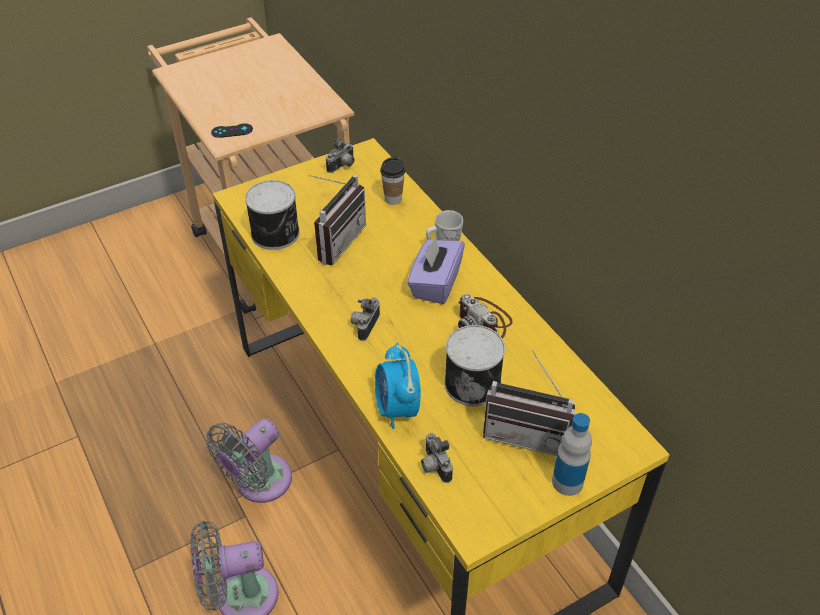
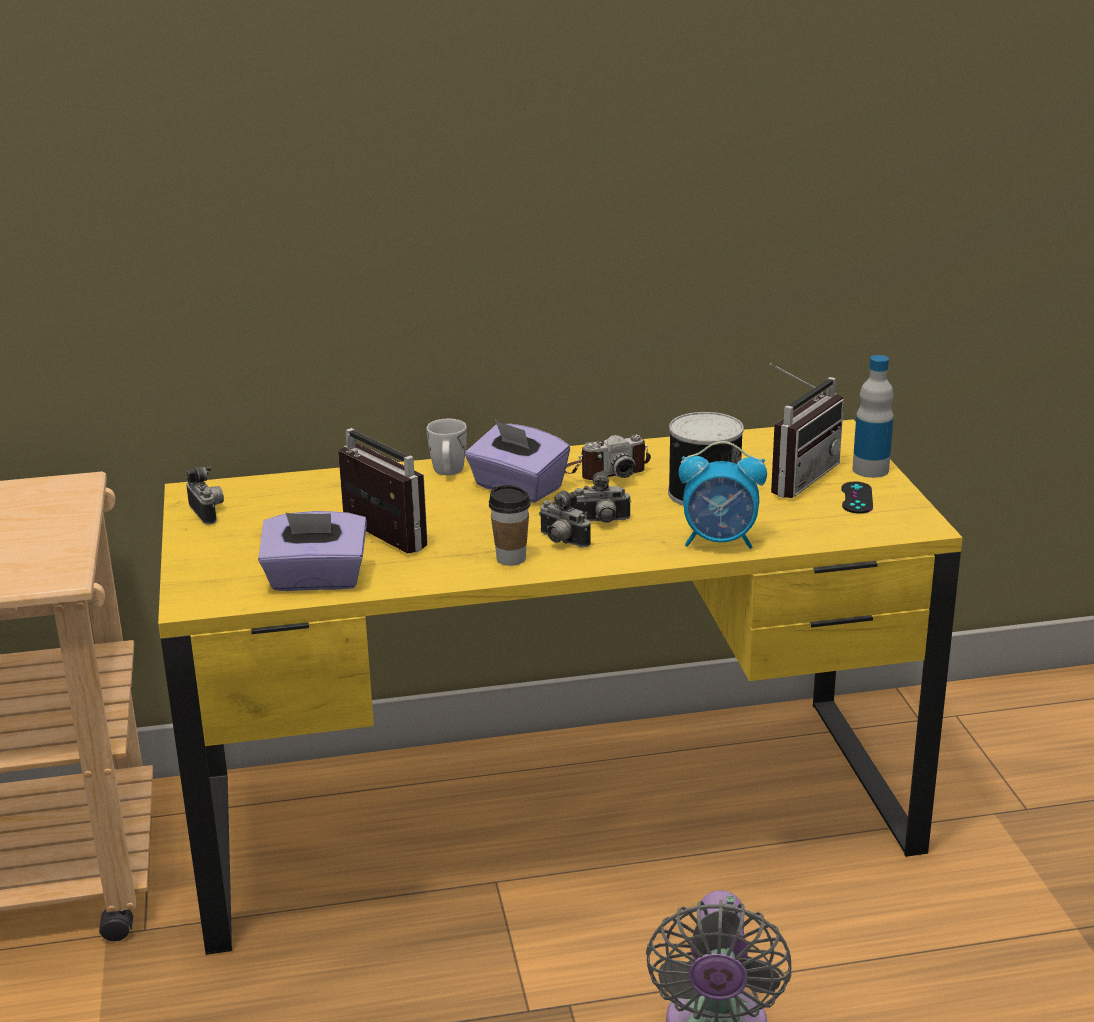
camera: 70 degrees left, 20 degrees down
grey fan [205,419,292,503] -> none
black game controller [211,123,253,138] -> black game controller moved to [841,482,873,514]
can [245,180,300,250] -> purple tissue box [258,511,367,591]
cup [380,157,405,205] -> cup moved to [489,485,531,566]
camera [421,433,453,483] -> camera moved to [573,471,631,523]

